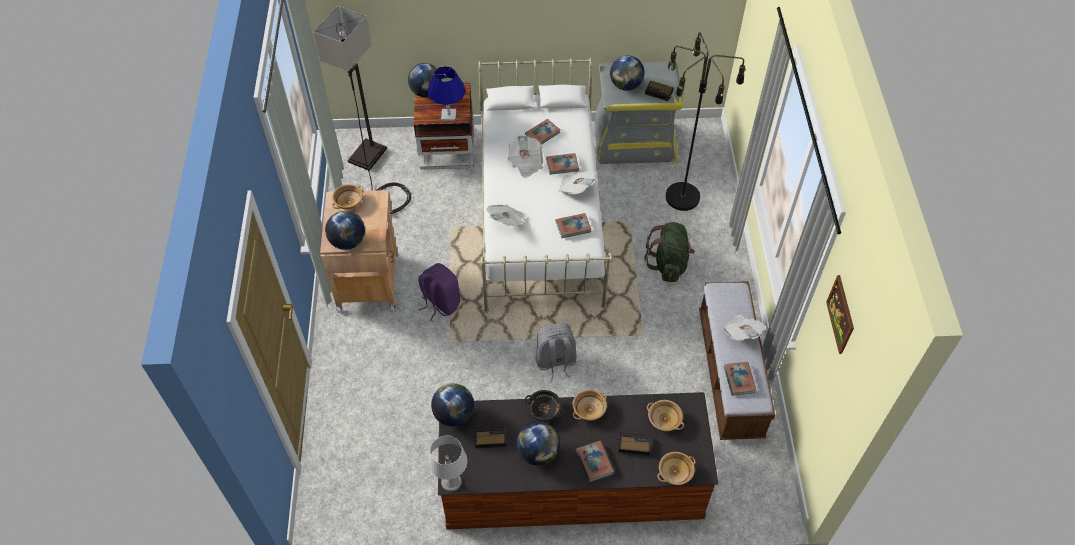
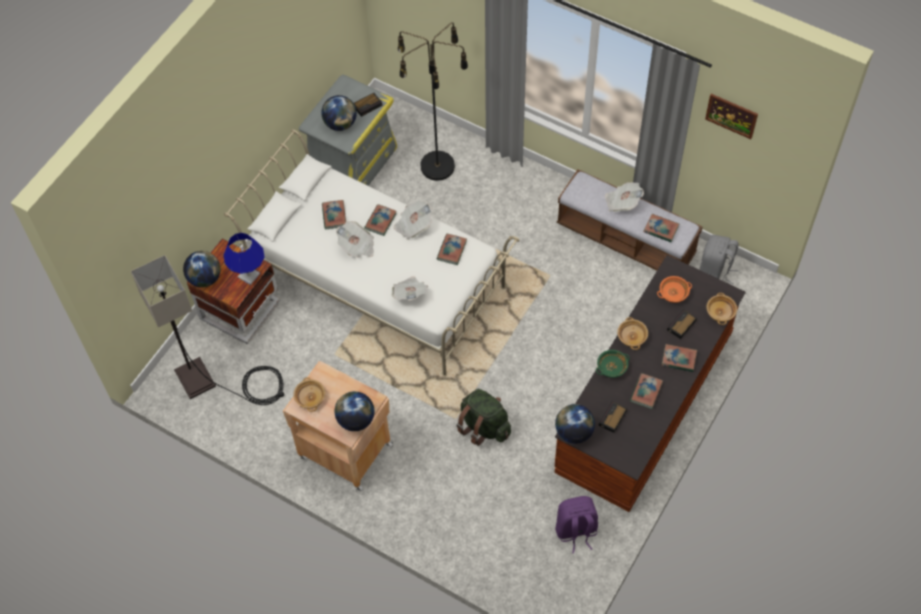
camera: 55 degrees left, 5 degrees up
purple backpack [418,263,460,321] -> purple backpack moved to [555,496,598,554]
grey table lamp [428,436,468,492] -> none
globe [516,421,560,466] -> book [630,373,663,409]
black bowl [525,390,564,421] -> green bowl [596,350,630,378]
grey backpack [535,323,576,382] -> grey backpack moved to [700,235,739,285]
green backpack [645,222,695,282] -> green backpack moved to [456,389,511,446]
beige bowl [647,400,684,431] -> orange bowl [657,276,692,303]

